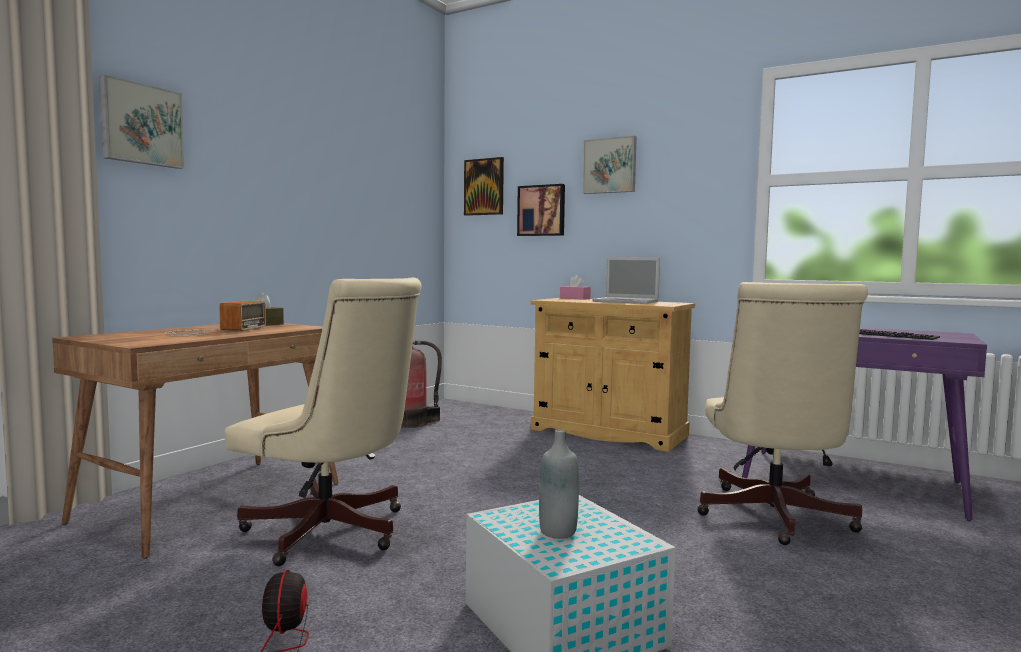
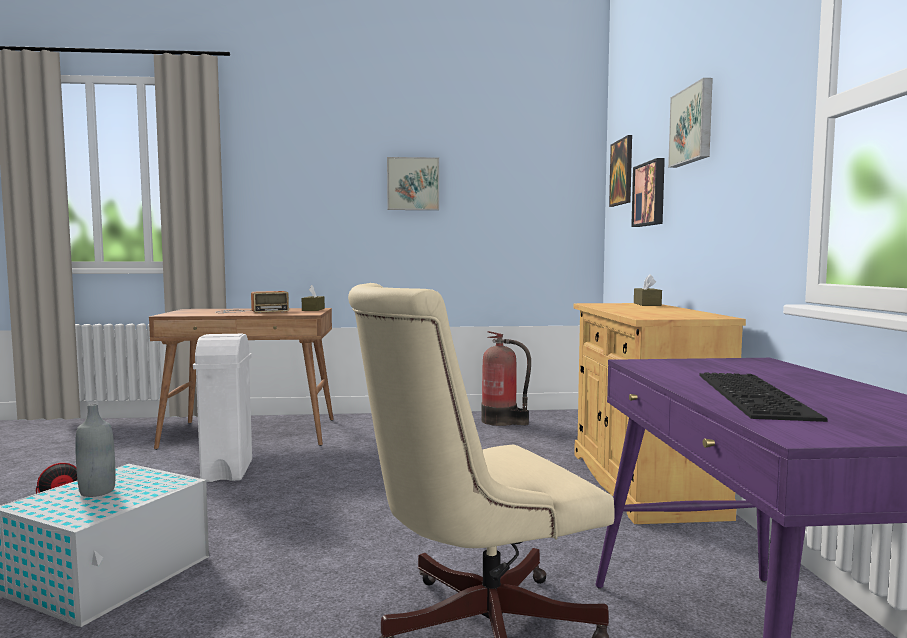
camera: 55 degrees right, 0 degrees up
picture [99,74,184,169] -> picture moved to [387,157,439,210]
beige office chair [225,277,422,566] -> white trash can [193,334,252,482]
pink tissue box [560,275,591,300] -> brown tissue box [634,274,662,306]
laptop [592,257,660,304] -> none

